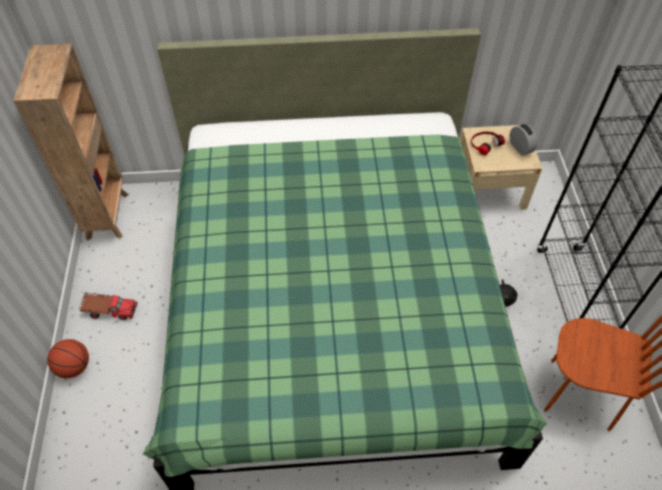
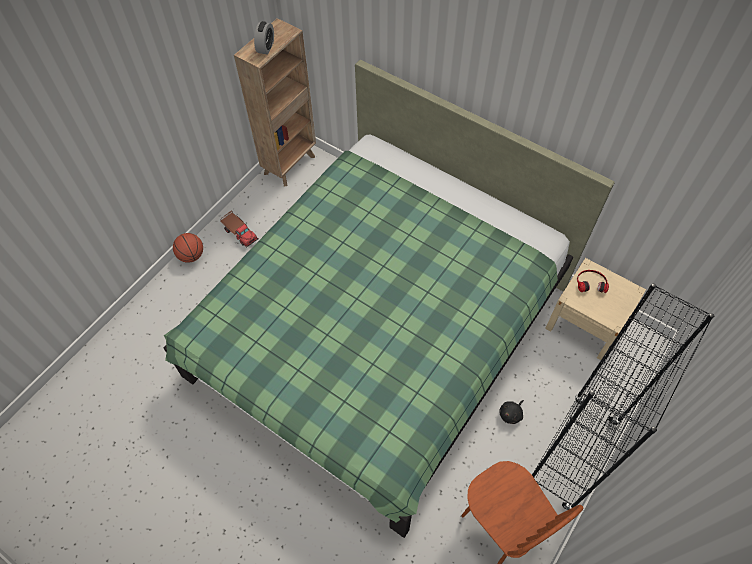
camera: 40 degrees right, 5 degrees up
alarm clock [510,124,537,156] -> alarm clock moved to [254,21,274,54]

